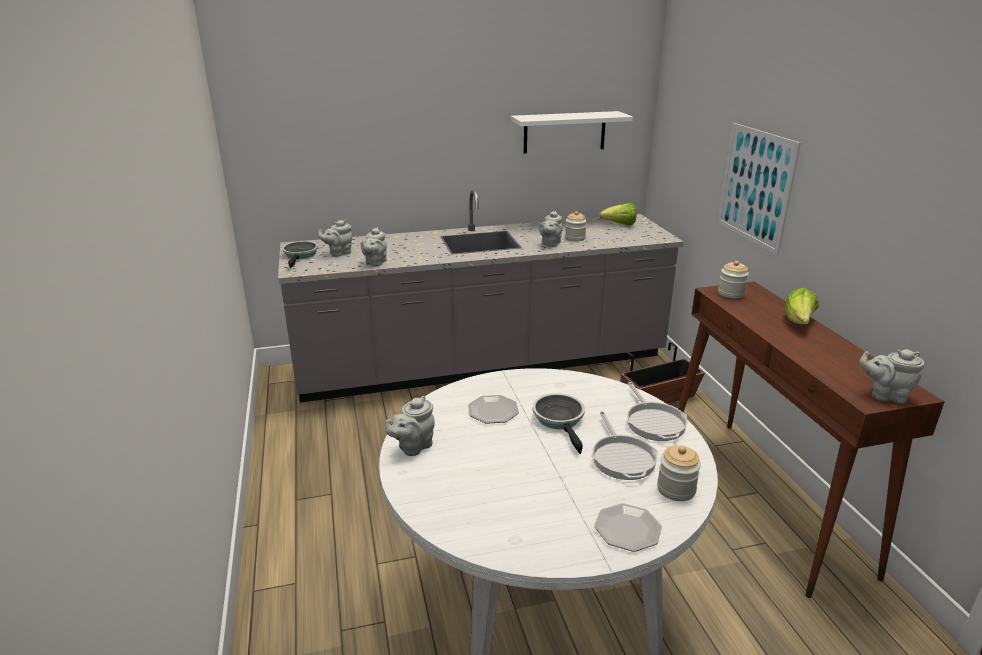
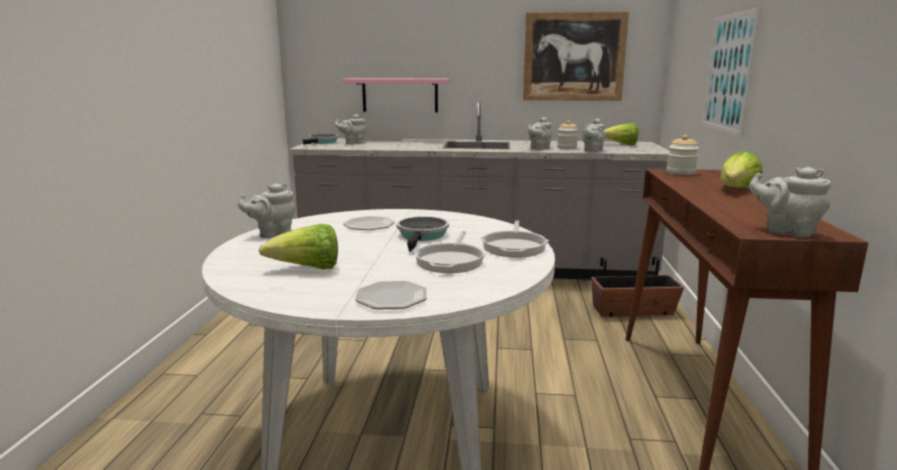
camera: 20 degrees right, 10 degrees down
grey teapot [361,227,387,266] -> grey teapot moved to [582,119,605,152]
white shelf [511,111,633,154] -> picture [523,11,629,101]
jar [657,445,701,501] -> none
none -> lettuce [259,224,338,269]
none -> pink shelf [342,78,450,112]

